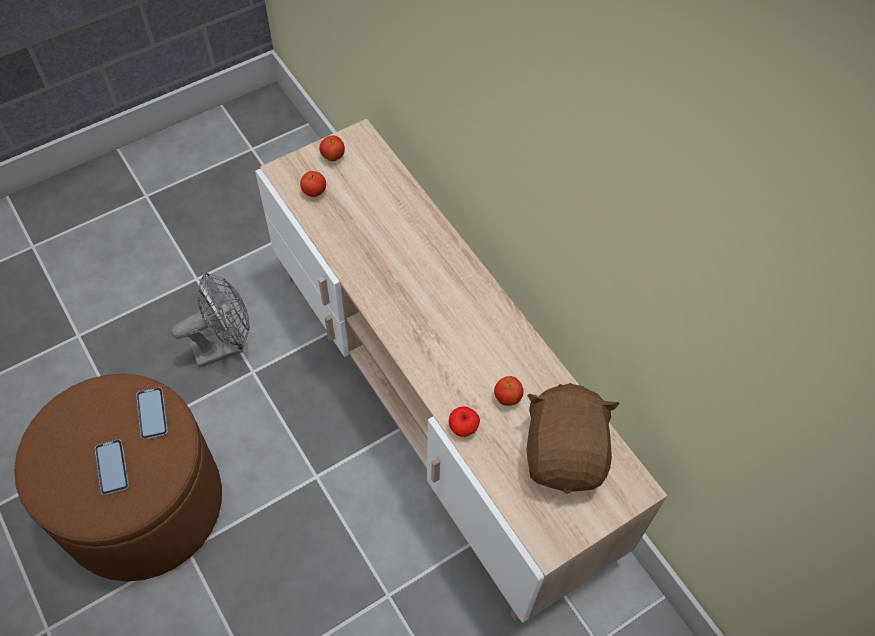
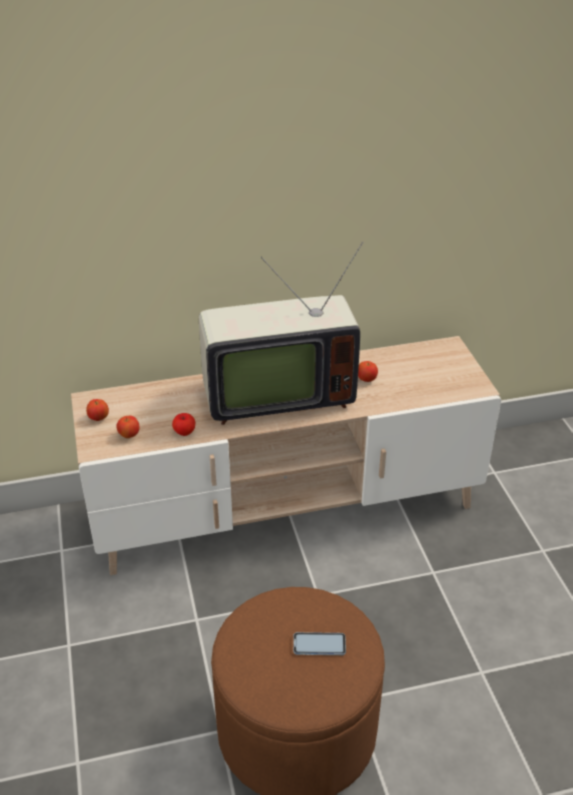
camera: 70 degrees left, 20 degrees down
phone [136,387,168,440] -> none
grey fan [171,272,250,368] -> none
apple [449,406,480,437] -> apple moved to [172,413,195,436]
brown plush toy [527,383,619,494] -> none
none -> television [199,241,363,425]

